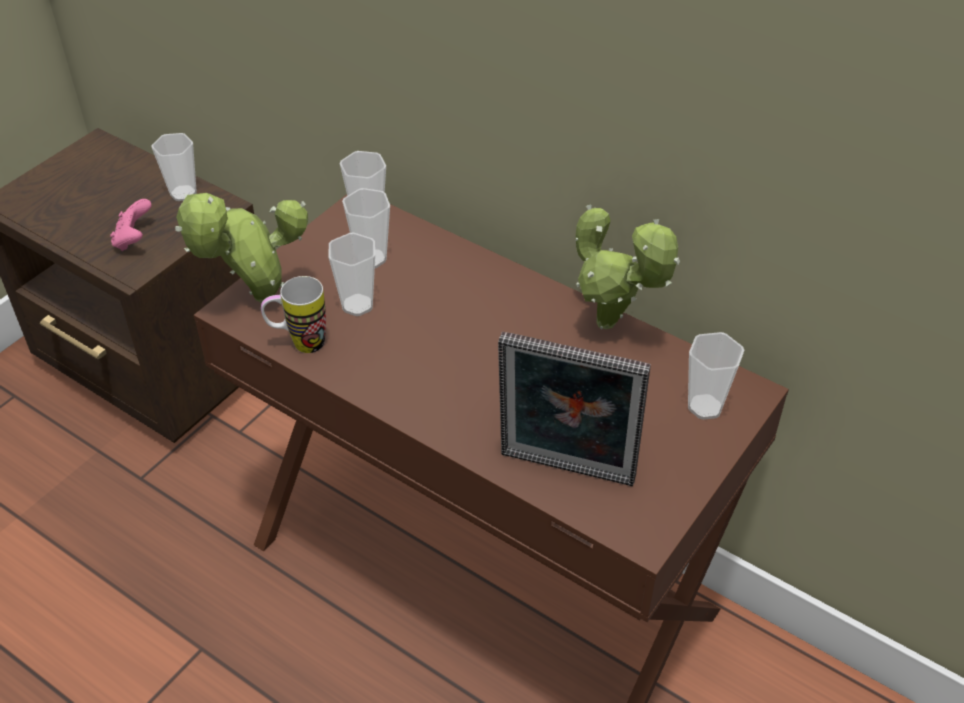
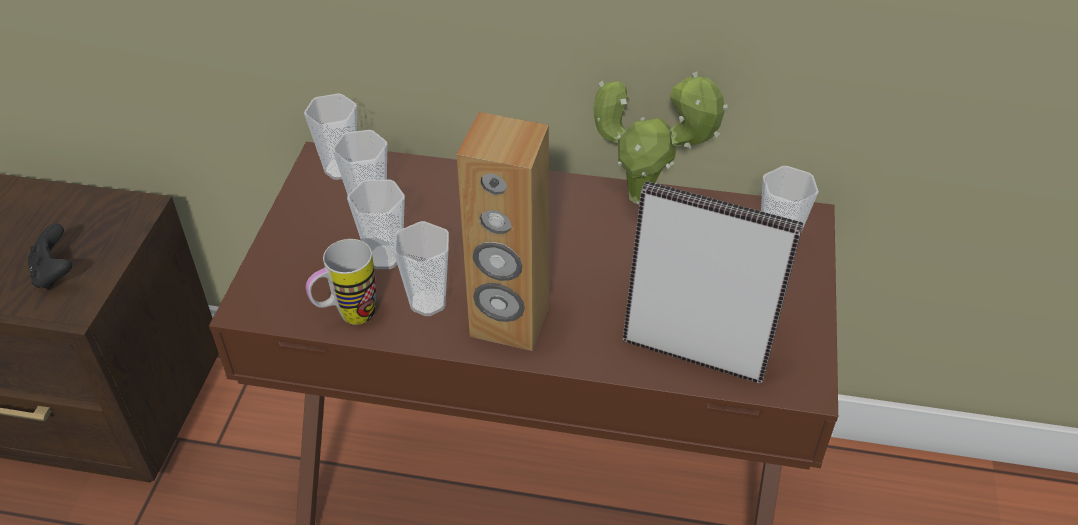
camera: 25 degrees left, 0 degrees up
pink game controller [110,199,151,251] -> black game controller [28,224,72,290]
cup [151,133,197,201] -> cup moved to [394,221,449,316]
potted plant [175,193,308,303] -> none
picture frame [498,332,651,486] -> picture frame turned 150 degrees counterclockwise [622,181,803,384]
none -> brown speaker [457,112,549,351]

